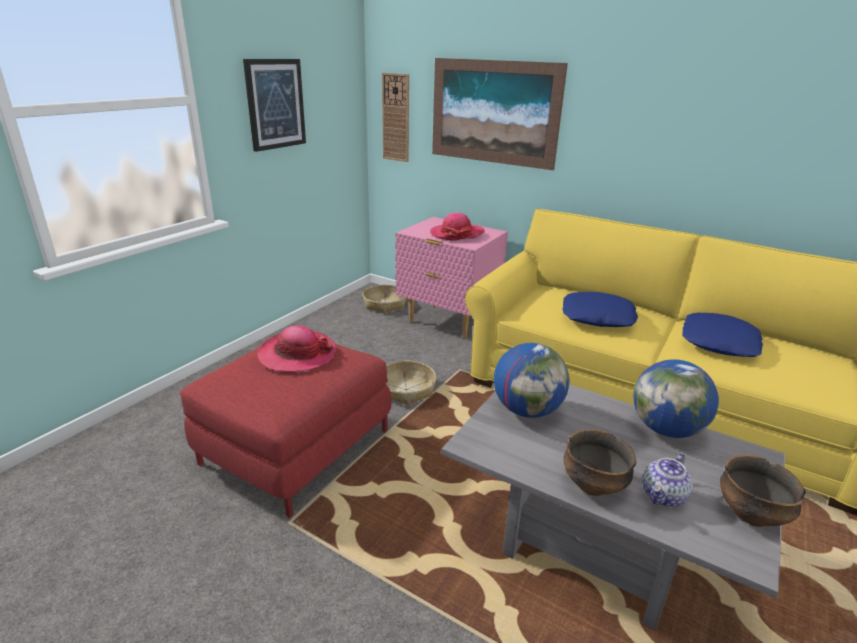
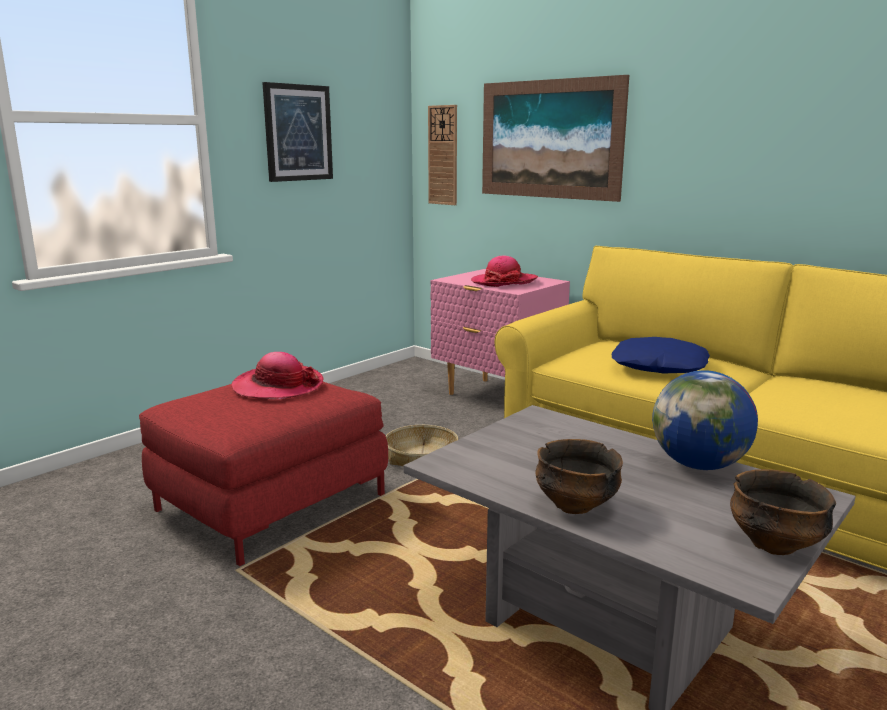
camera: 10 degrees right, 10 degrees down
basket [362,285,407,313] -> none
globe [494,343,570,418] -> none
teapot [643,453,693,507] -> none
blue pillow [682,313,763,357] -> none

